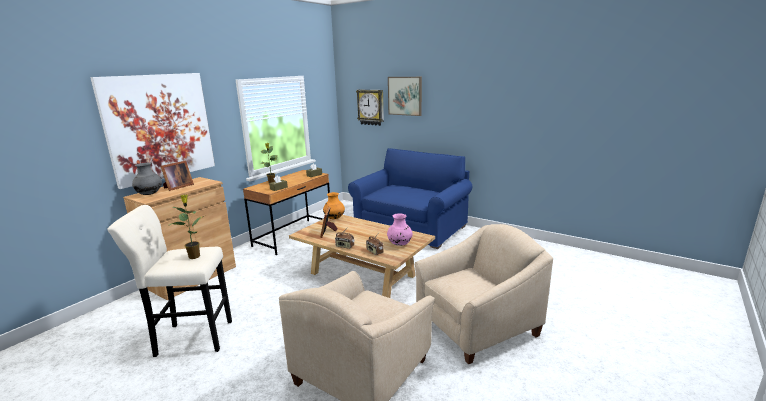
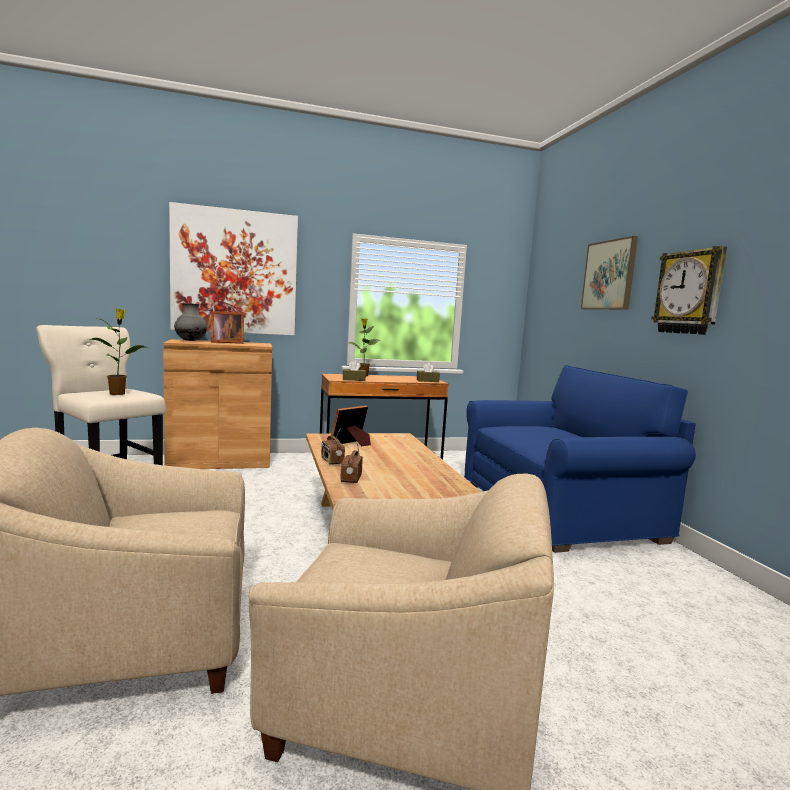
camera: 40 degrees right, 10 degrees down
orange vase [323,192,345,219] -> none
wall clock [356,90,384,126] -> wall clock moved to [652,246,727,335]
pink vase [387,213,413,246] -> none

